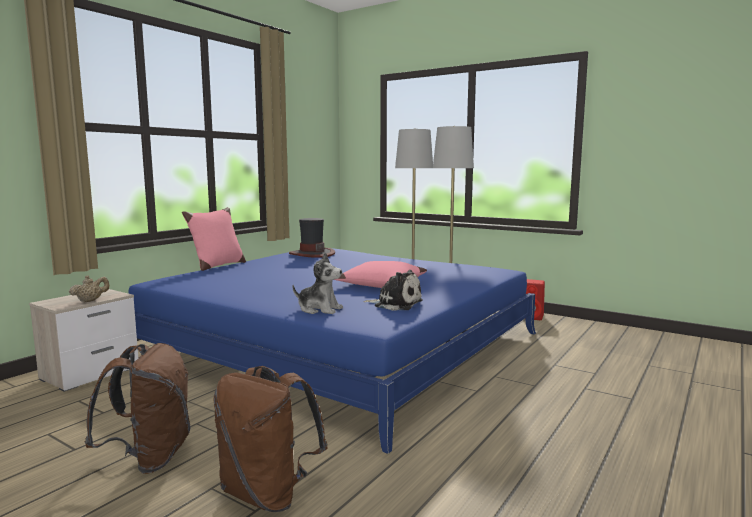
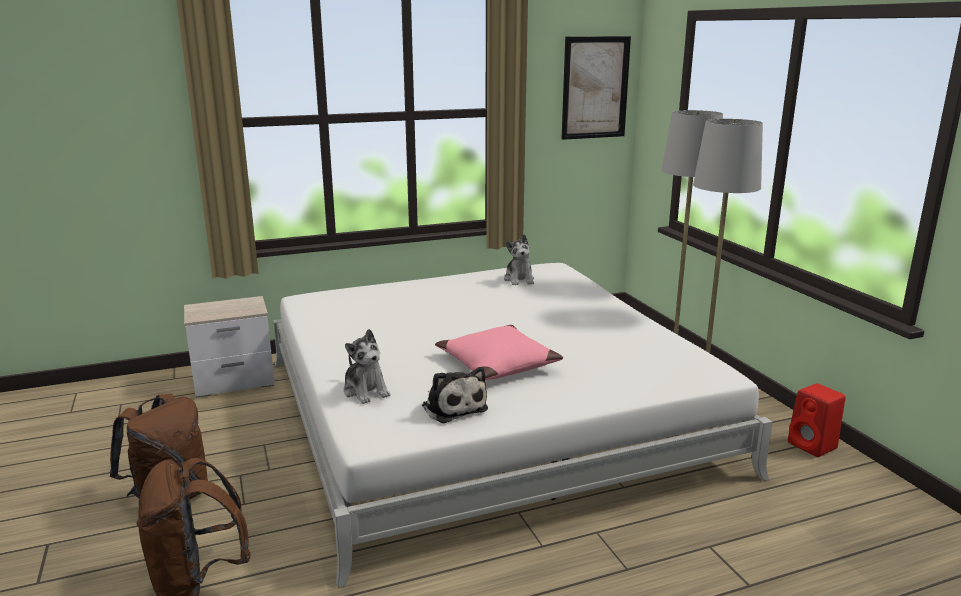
camera: 35 degrees right, 10 degrees up
beige teapot [69,275,109,302] -> none
blue bed [128,248,536,454] -> white bed [273,263,773,588]
pink pillow [182,207,246,271] -> none
hat [289,218,335,258] -> plush toy [504,234,534,286]
none -> picture [562,36,631,140]

